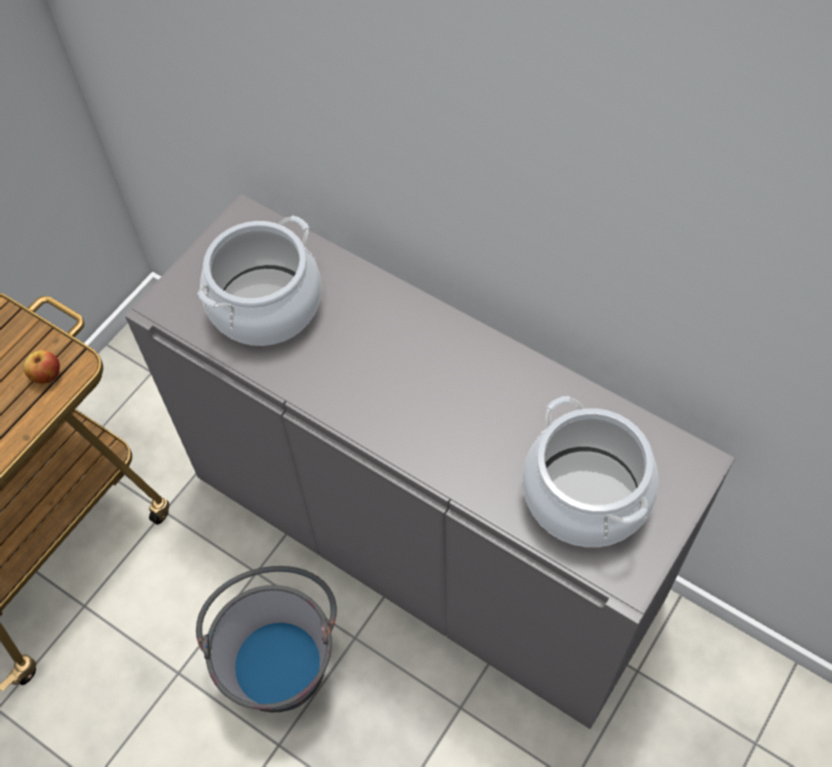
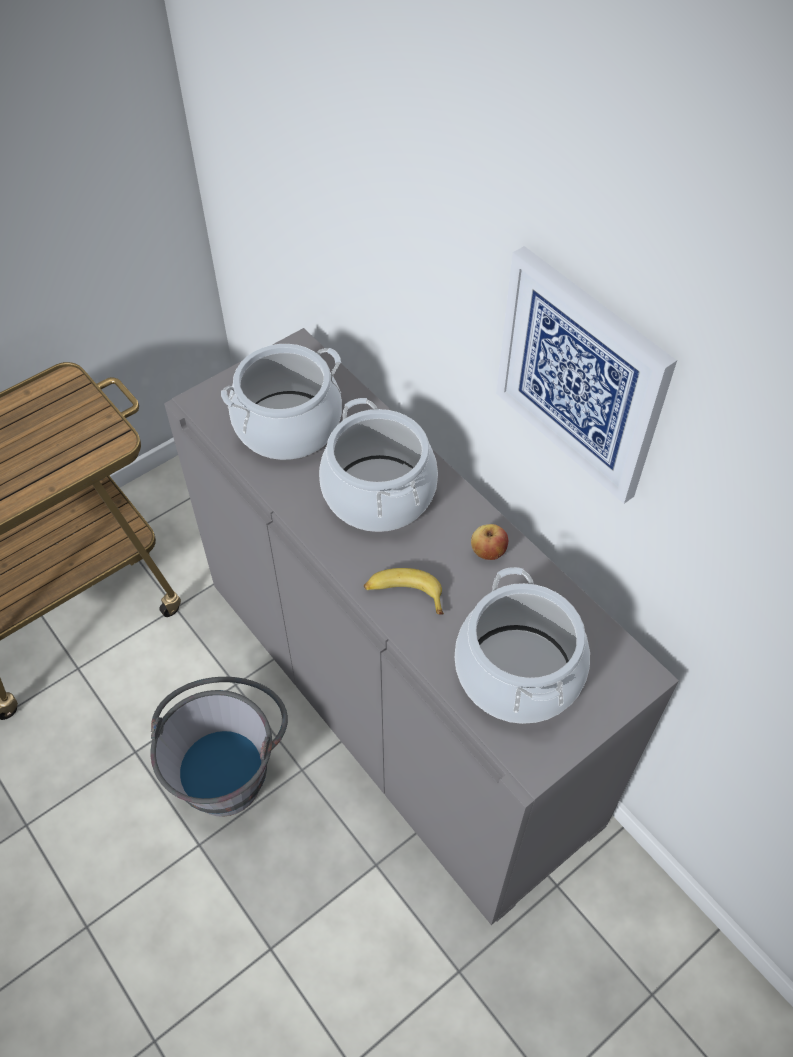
camera: 15 degrees right, 5 degrees down
apple [24,350,60,384] -> apple moved to [471,524,508,560]
none -> cooking pot [319,398,438,532]
none -> banana [364,568,444,615]
none -> picture [496,246,677,504]

